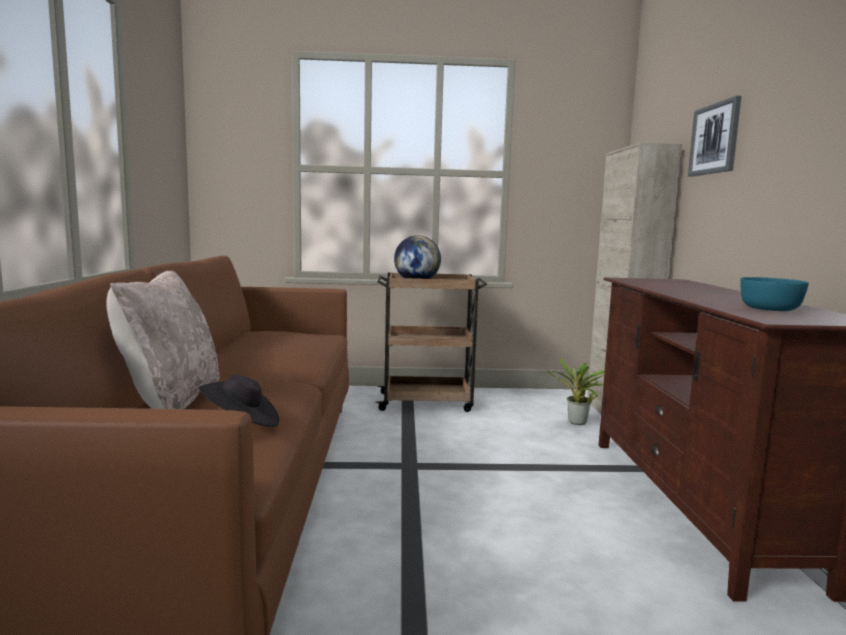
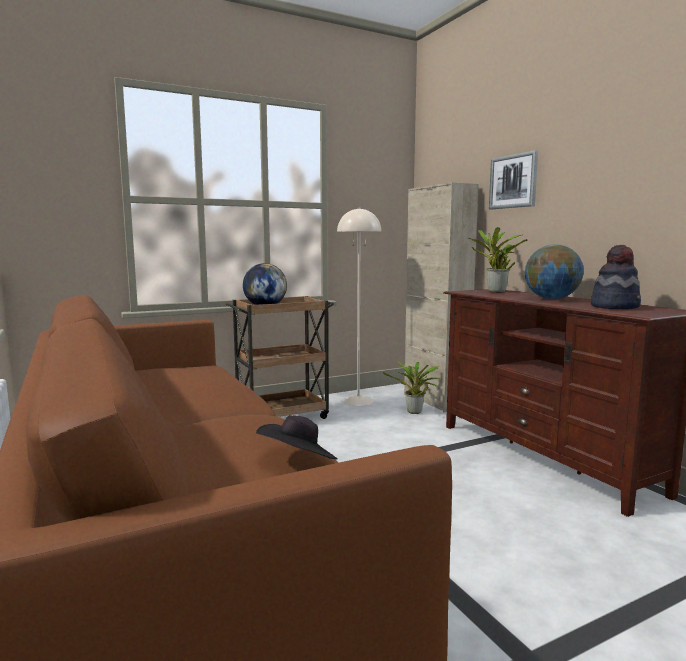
camera: 25 degrees left, 0 degrees up
beige pillow [106,271,220,409] -> none
turquoise bowl [740,277,809,311] -> hat [591,245,641,309]
none -> beige floor lamp [337,207,381,406]
none -> potted plant [468,227,528,293]
none -> globe [525,244,584,299]

